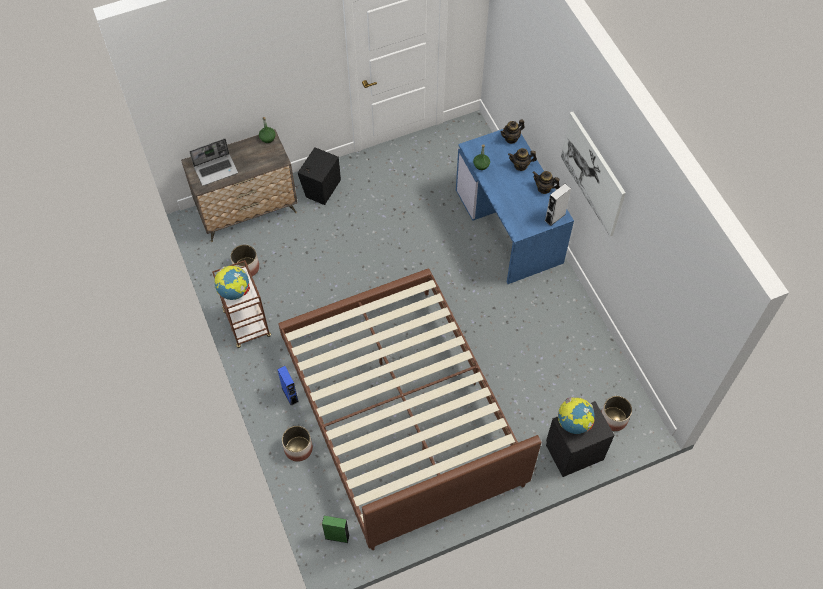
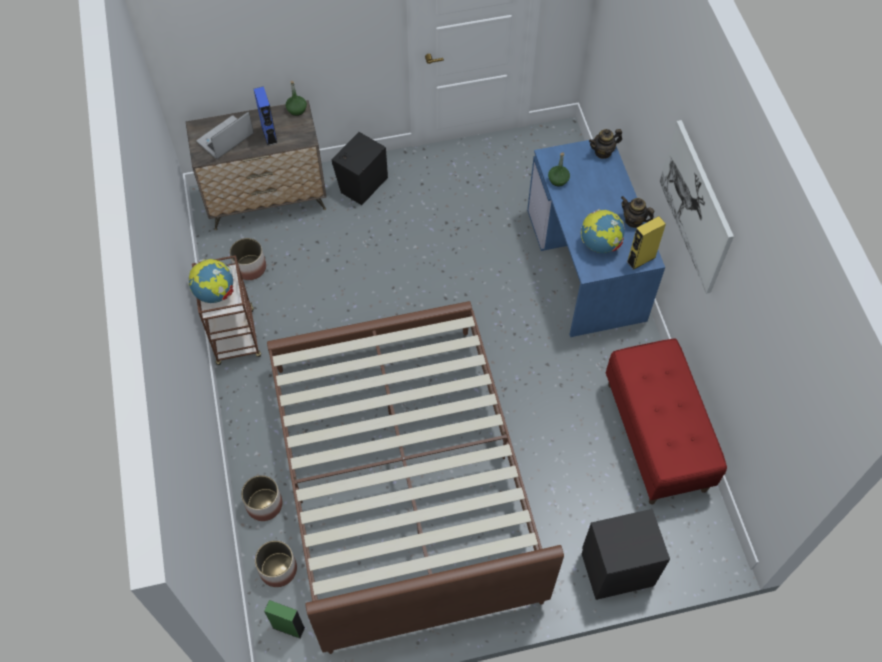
camera: 10 degrees right, 0 degrees up
laptop [189,139,238,186] -> laptop turned 150 degrees clockwise [197,112,254,159]
blue speaker [277,366,299,406] -> blue speaker moved to [254,86,278,146]
teapot [508,148,537,171] -> none
grey speaker [545,184,571,226] -> yellow speaker [627,216,666,270]
globe [558,397,595,434] -> globe moved to [581,209,625,253]
planter [601,396,632,431] -> planter moved to [255,540,297,587]
none -> red bench [606,338,727,505]

